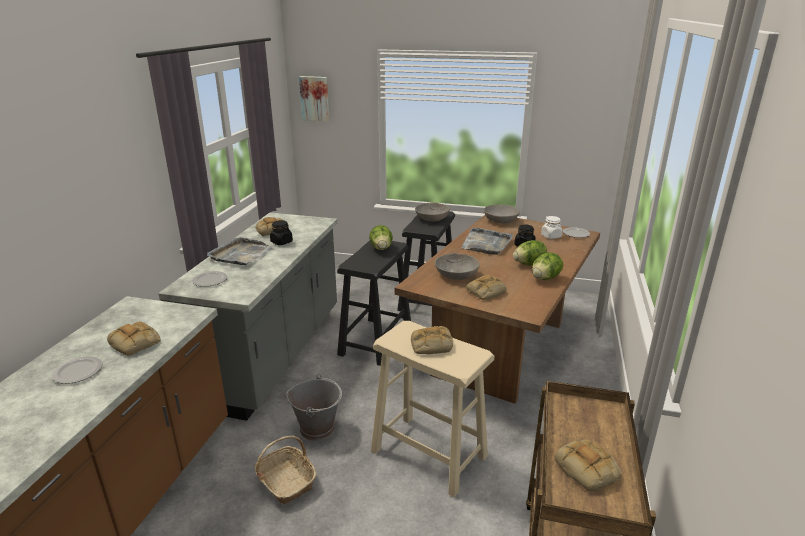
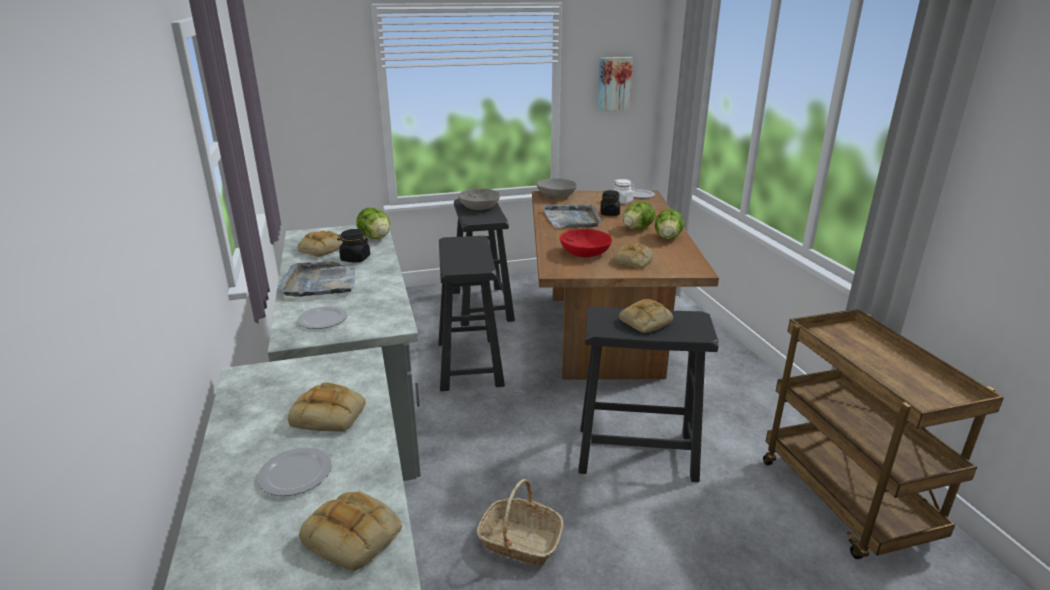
camera: 30 degrees left, 0 degrees up
grey bucket [286,374,342,441] -> none
picture [299,76,329,122] -> picture moved to [598,57,633,111]
lettuce [369,225,393,250] -> lettuce moved to [356,208,390,239]
beige stool [371,321,494,497] -> black stool [578,306,718,482]
grey bowl [435,253,480,280] -> red bowl [560,229,612,257]
bread [555,440,622,492] -> bread moved to [299,491,402,572]

